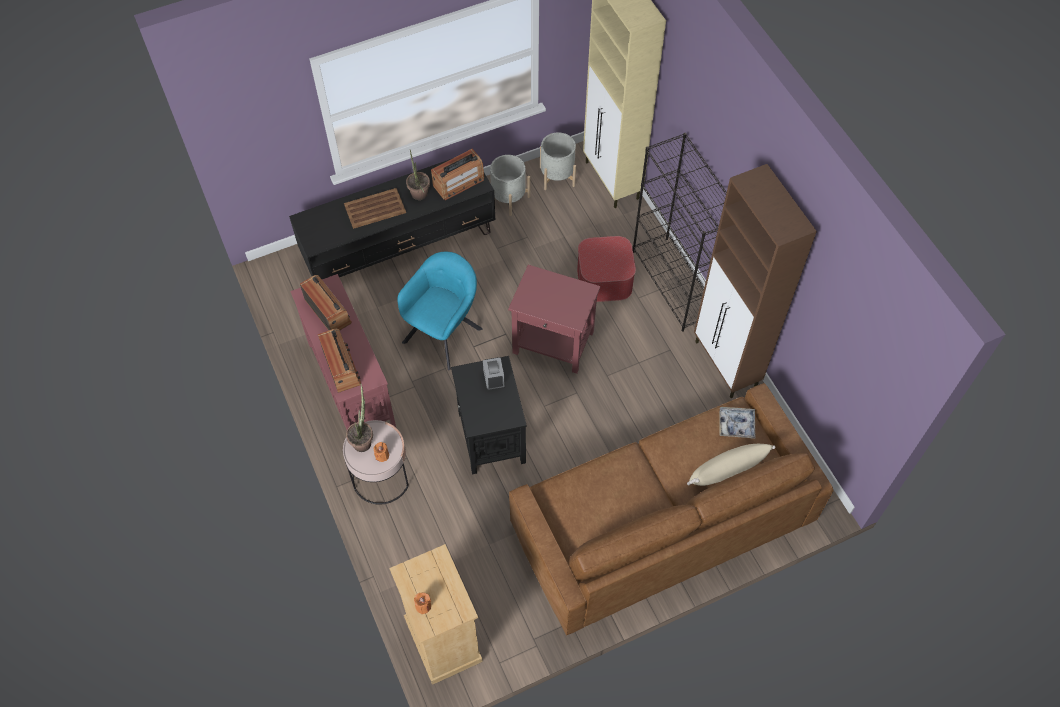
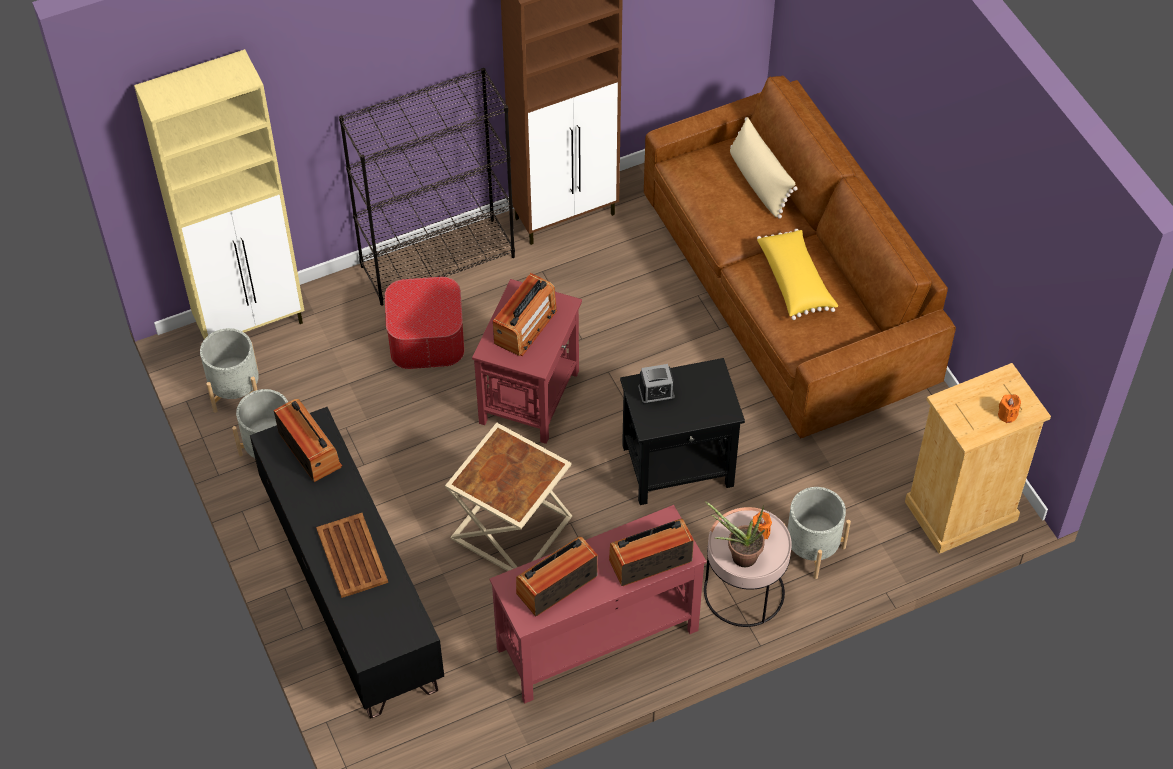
camera: 90 degrees left, 5 degrees down
turquoise armchair [397,252,483,370] -> beige side table [445,422,572,571]
potted plant [406,150,430,200] -> none
tray [720,407,755,439] -> none
none -> radio [493,273,557,356]
none -> yellow pillow [757,229,838,320]
none -> grey planter [785,487,851,579]

